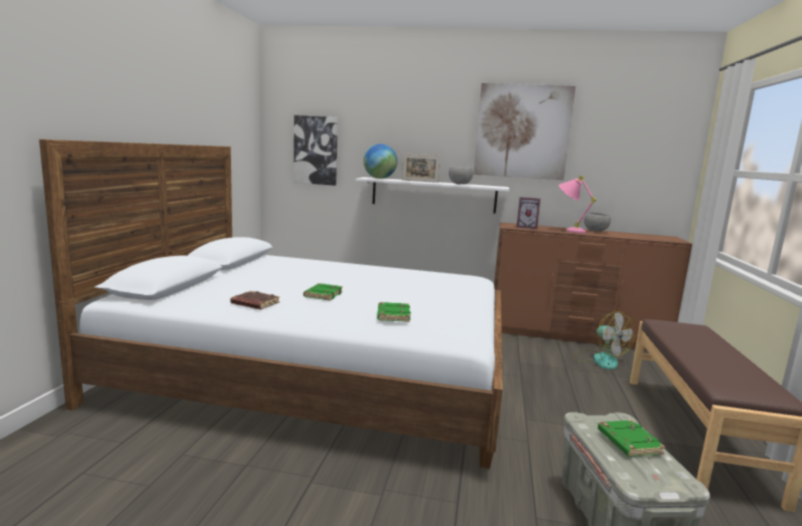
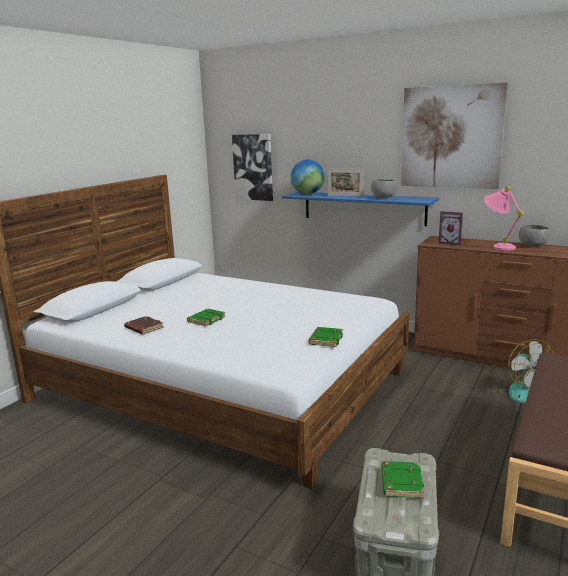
camera: 20 degrees right, 5 degrees up
white shelf [355,177,509,214] -> blue shelf [282,192,439,226]
green book [377,302,411,322] -> green book moved to [308,327,343,347]

